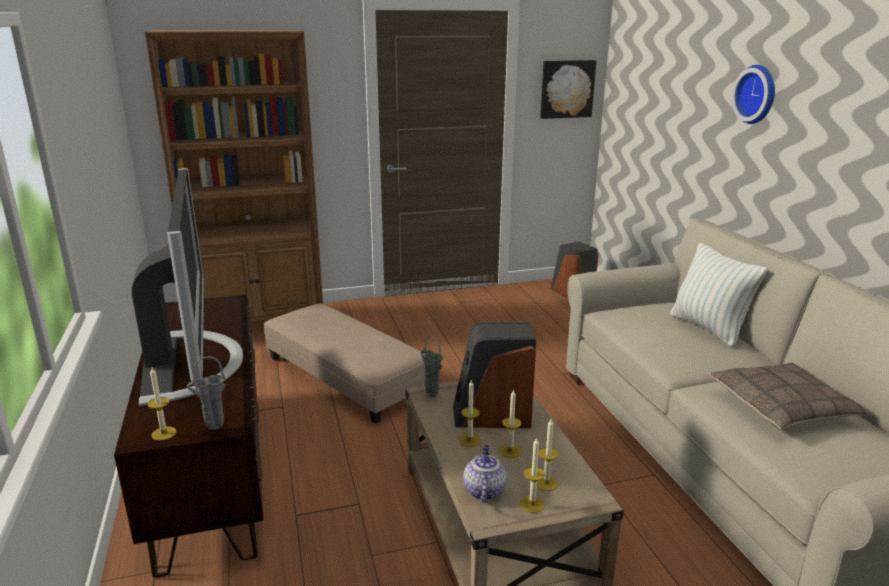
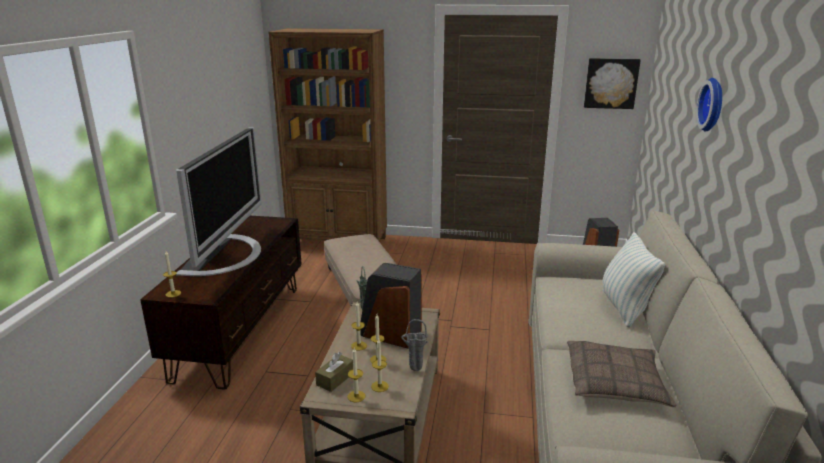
camera: 25 degrees right, 0 degrees up
grey vase [187,356,227,430] -> grey vase moved to [401,319,428,371]
teapot [463,445,507,503] -> brown tissue box [315,352,353,392]

